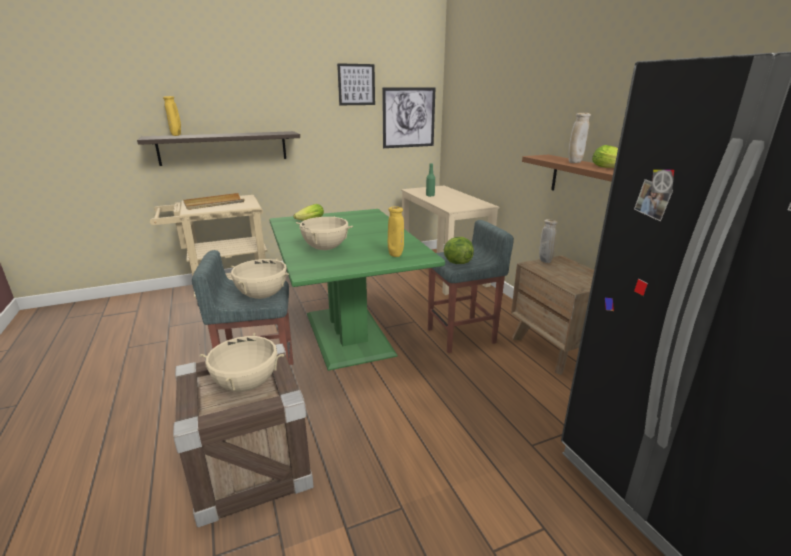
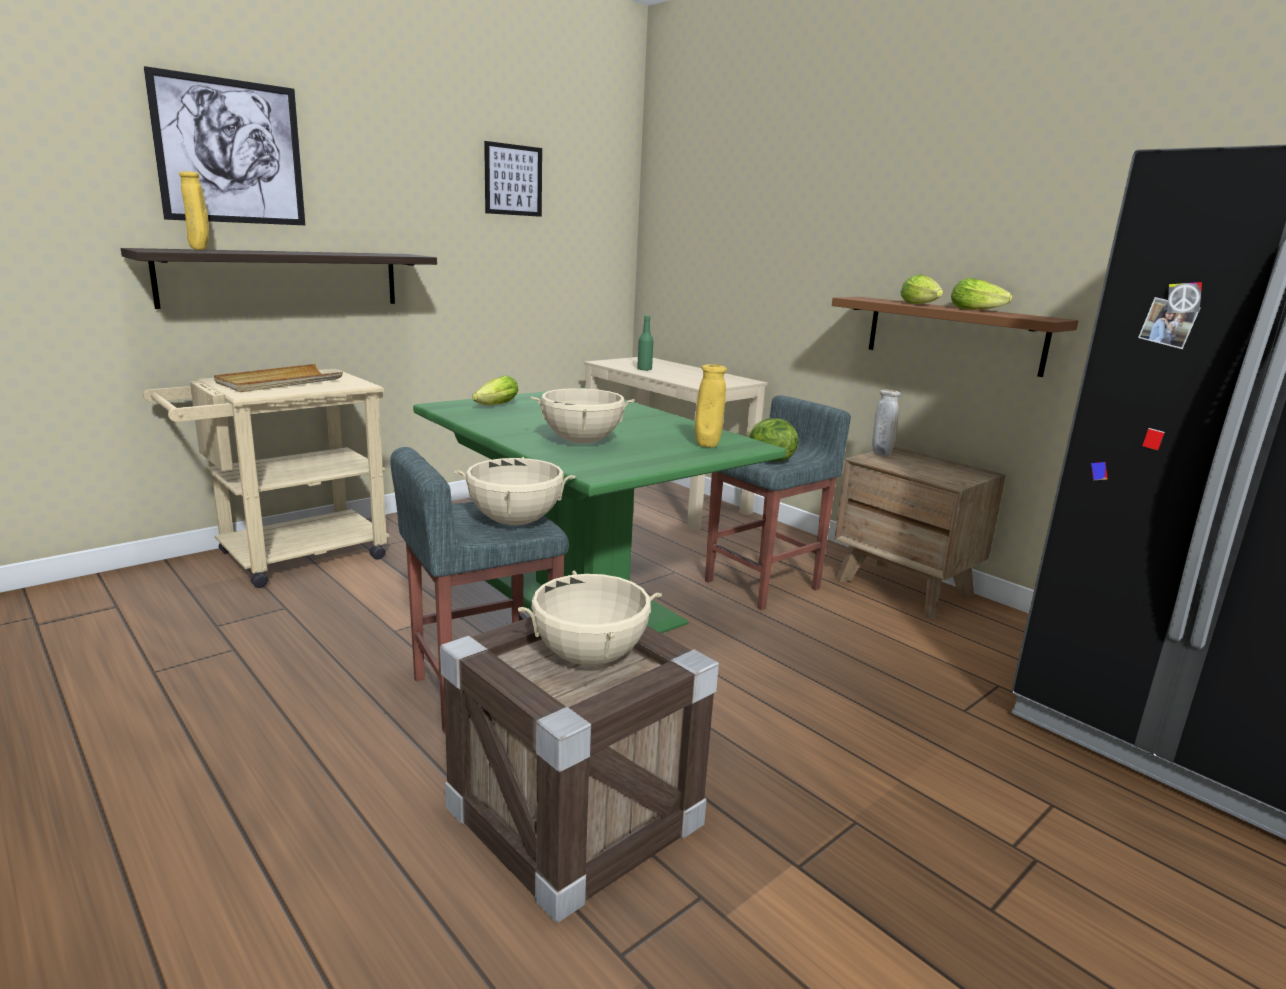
camera: 20 degrees left, 5 degrees down
picture [382,87,435,148] -> picture moved to [144,66,305,225]
beige vase [568,113,591,163] -> lettuce [900,274,943,304]

